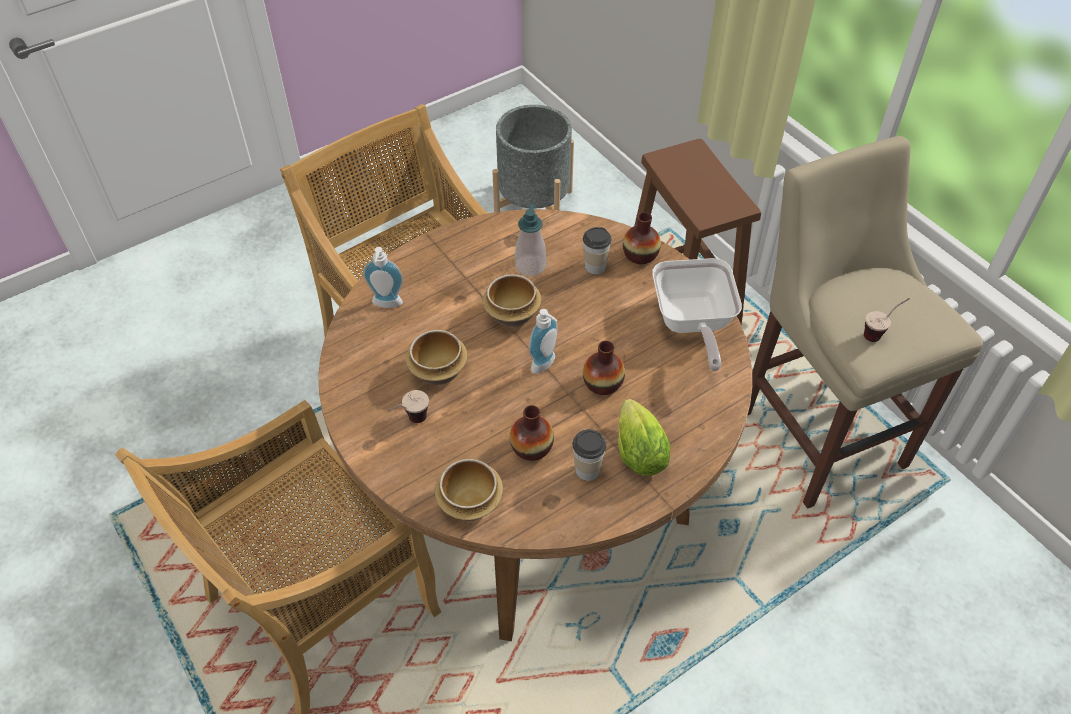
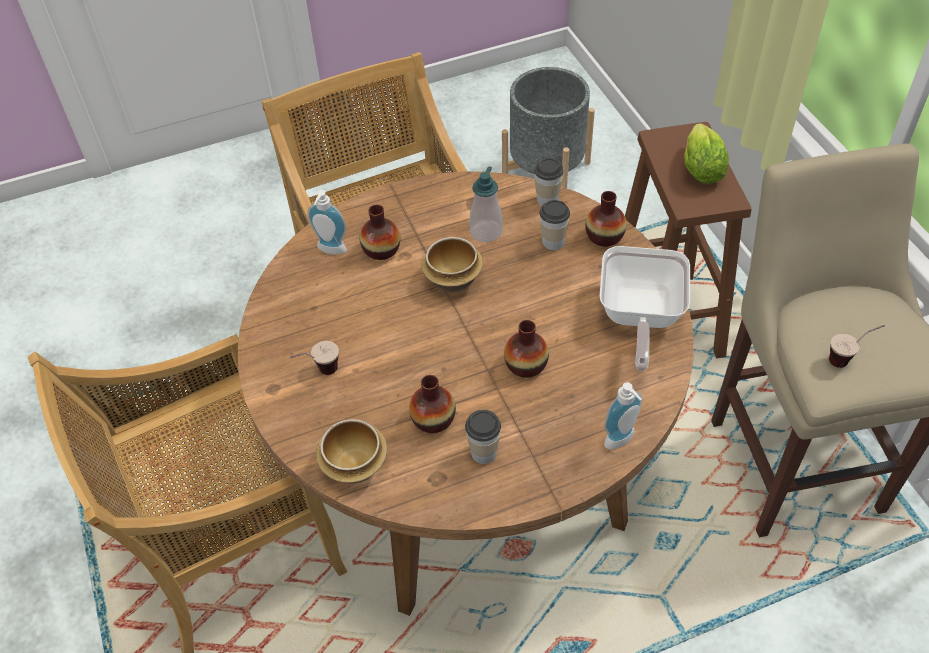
camera: 15 degrees right, 0 degrees up
bowl [406,330,467,385] -> none
soap dispenser [529,309,558,374] -> soap dispenser moved to [604,382,642,449]
lettuce [618,399,670,476] -> lettuce moved to [685,123,729,184]
none -> vase [360,205,400,260]
none -> cup [534,158,564,206]

